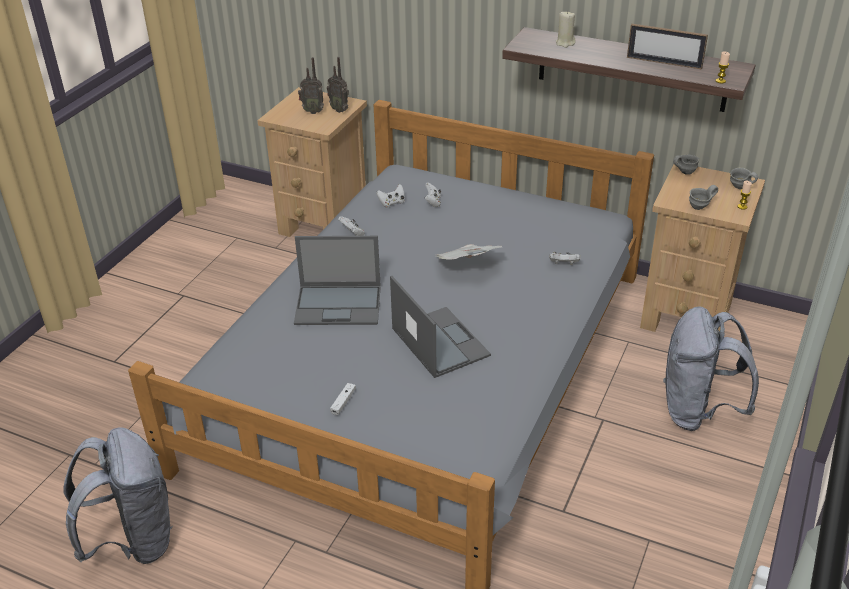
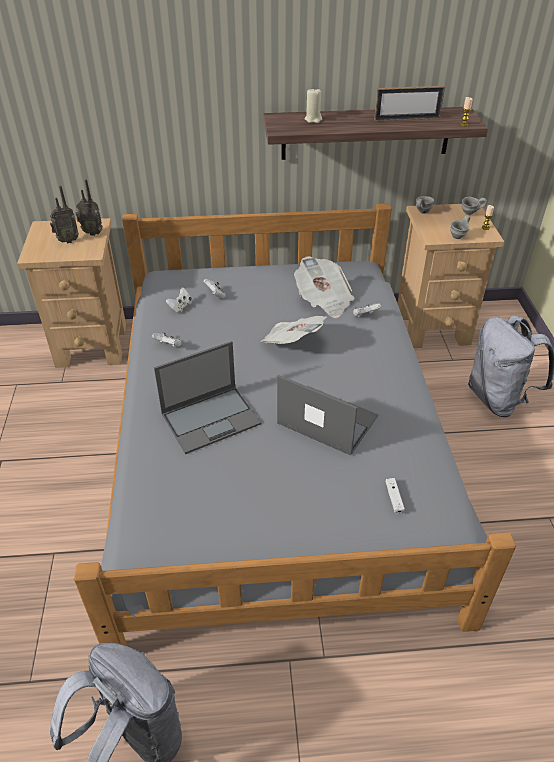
camera: 30 degrees left, 5 degrees up
white game controller [330,383,356,415] -> white game controller moved to [385,478,405,514]
none -> newspaper [294,256,355,318]

